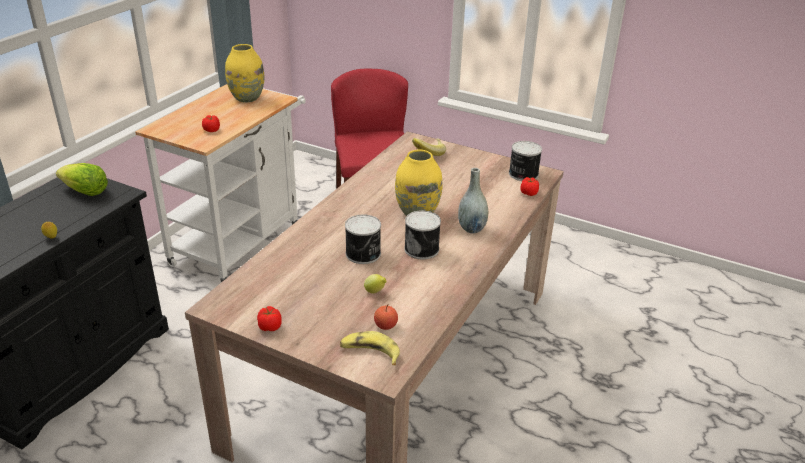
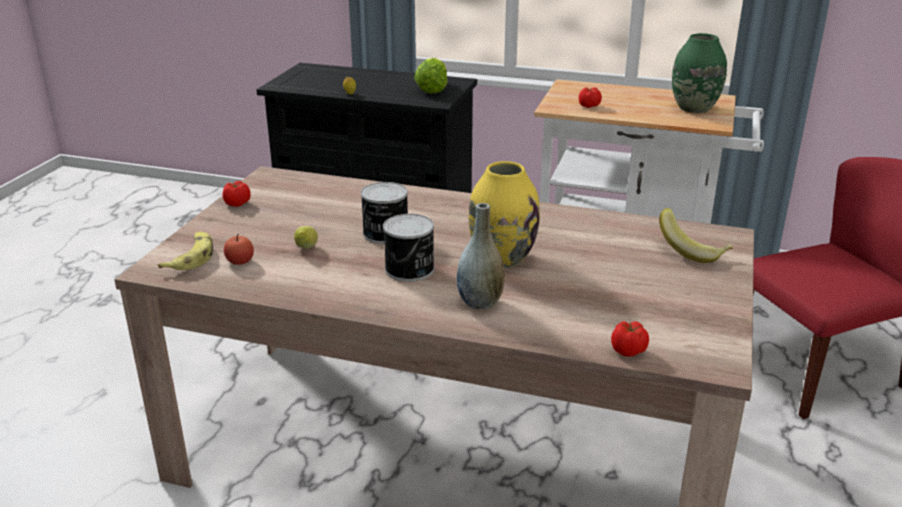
camera: 80 degrees right, 5 degrees down
yellow vase [225,44,264,103] -> green vase [672,33,727,113]
can [509,141,542,181] -> none

